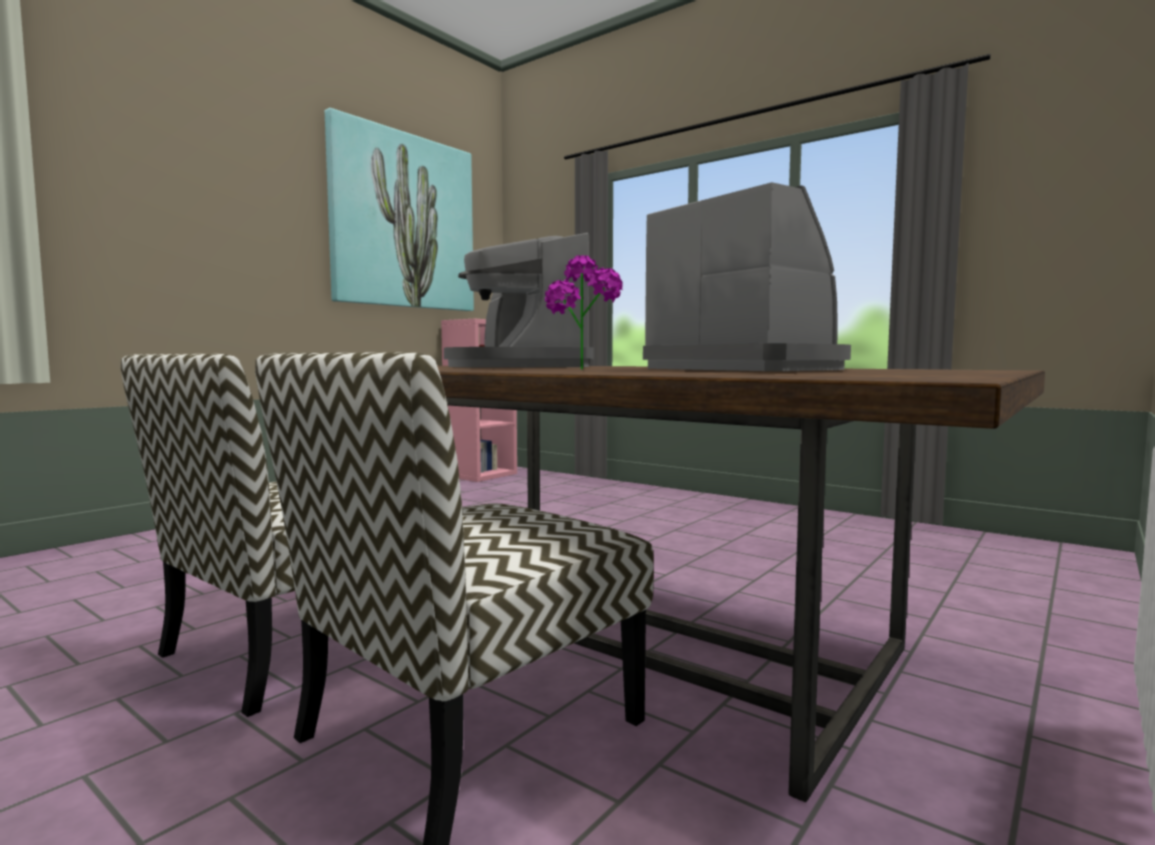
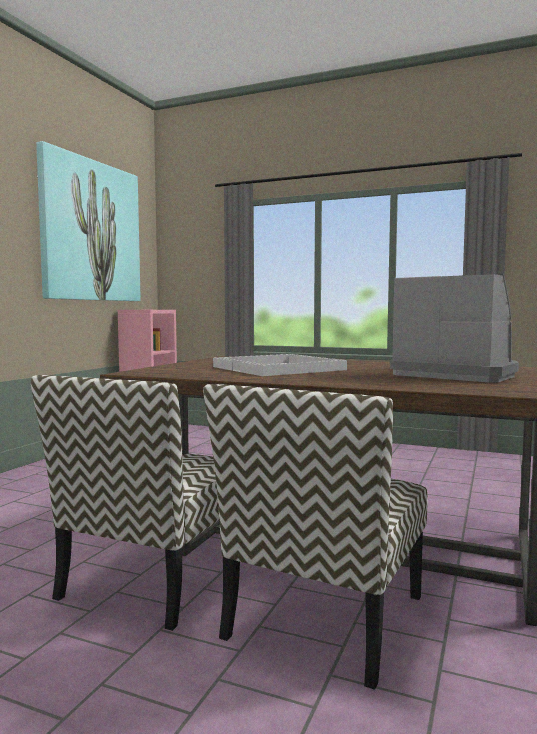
camera: 15 degrees left, 0 degrees up
coffee machine [444,233,593,368] -> white tray [213,354,347,376]
potted plant [545,255,622,369] -> none

